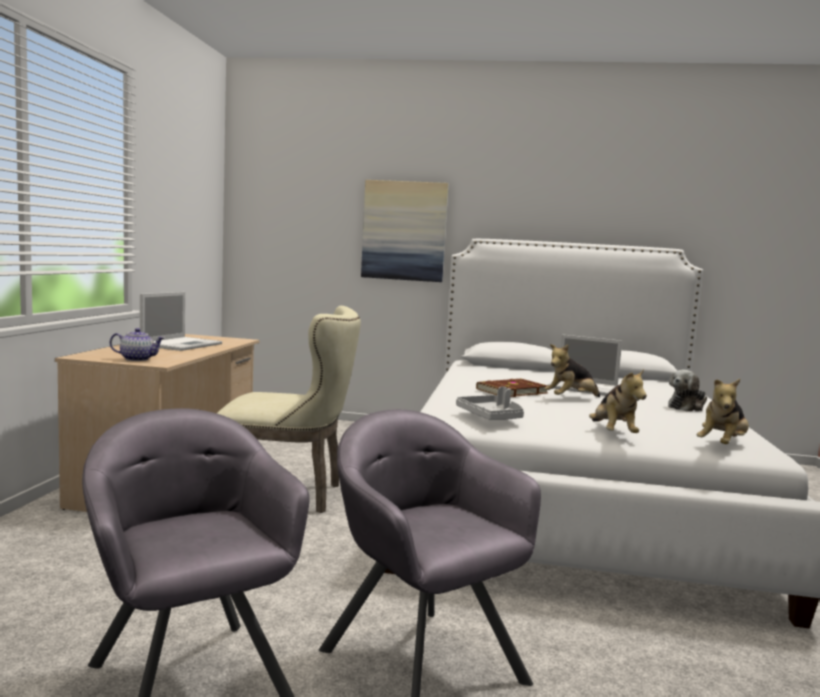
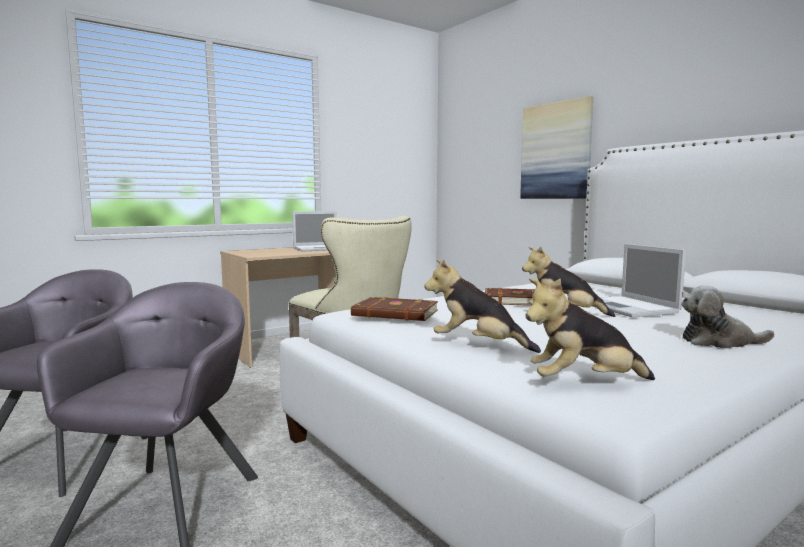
camera: 45 degrees right, 0 degrees up
teapot [110,328,164,361] -> none
grey tray [456,387,524,420] -> brown book [351,297,438,321]
plush toy [589,369,647,433] -> plush toy turned 75 degrees clockwise [425,259,541,353]

